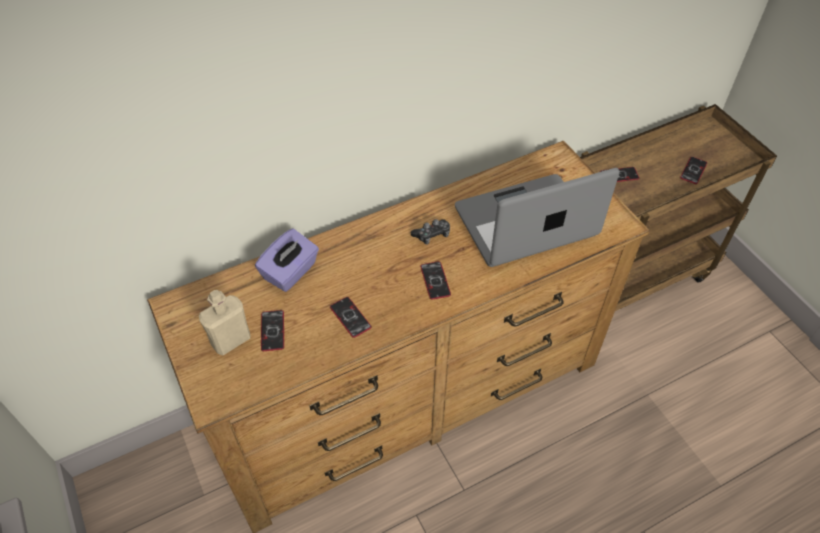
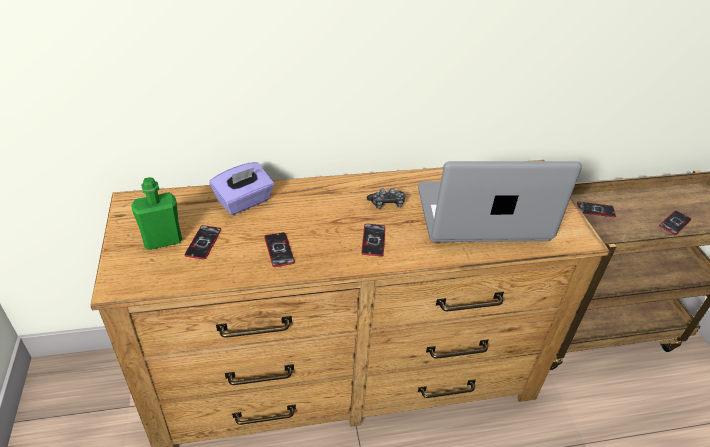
camera: 15 degrees right, 10 degrees down
beige bottle [199,290,250,355] -> green bottle [131,177,182,250]

